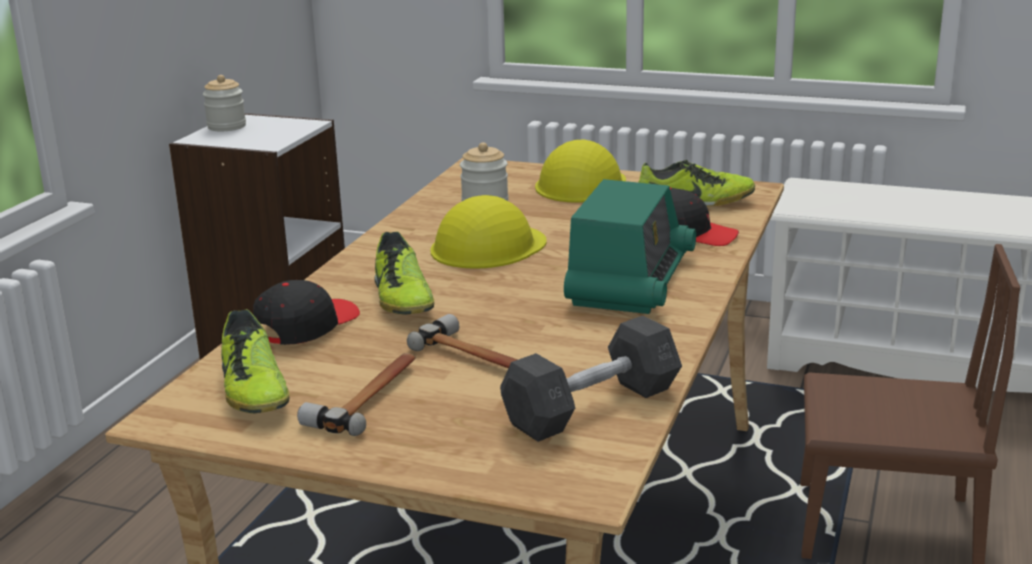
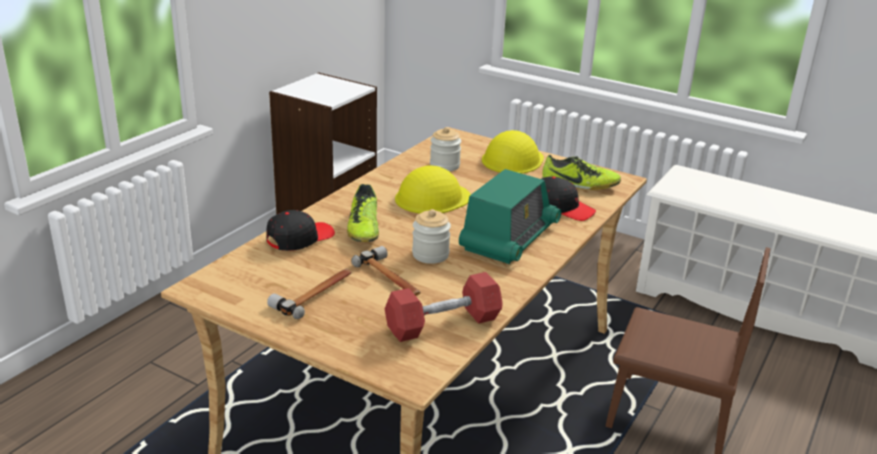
camera: 10 degrees right, 5 degrees up
jar [203,75,246,131] -> jar moved to [412,209,451,264]
shoe [221,309,290,413] -> none
grey dumbbell [500,316,682,442] -> red dumbbell [385,272,503,342]

